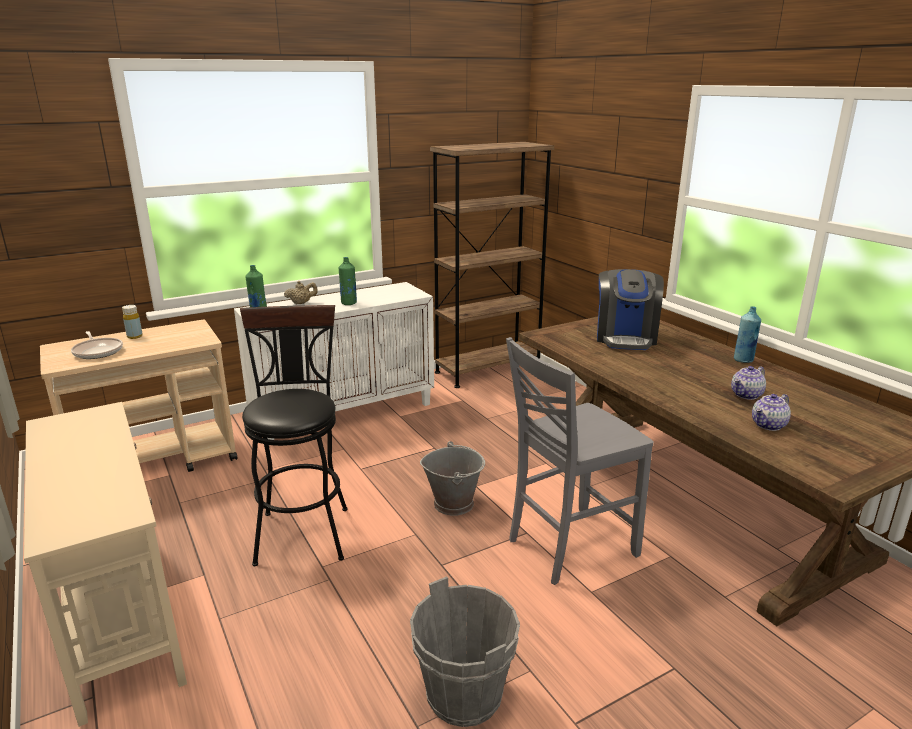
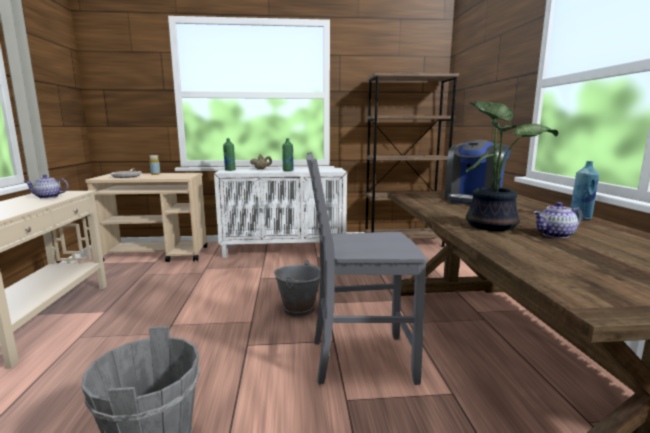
camera: 25 degrees right, 10 degrees down
black stool [240,305,348,566] -> none
teapot [752,394,791,431] -> teapot moved to [24,175,69,199]
none -> potted plant [465,101,559,231]

